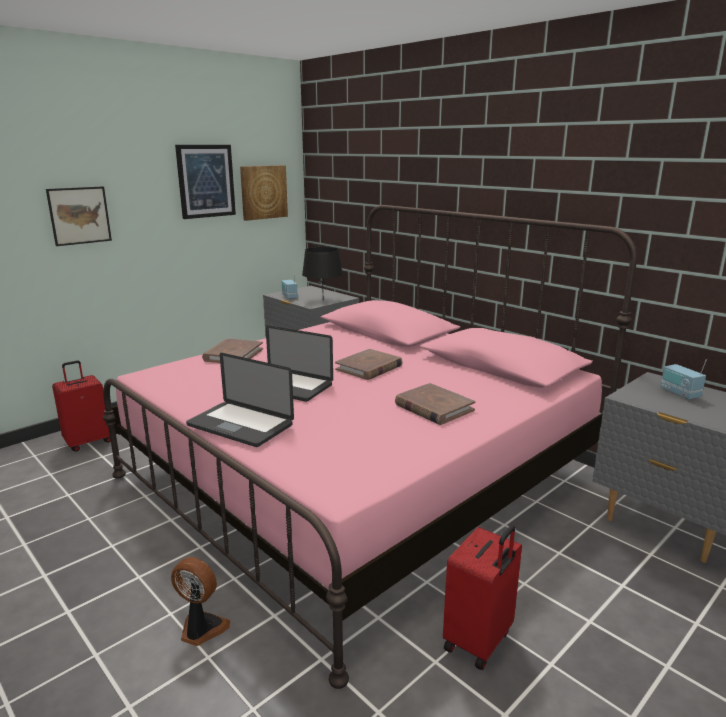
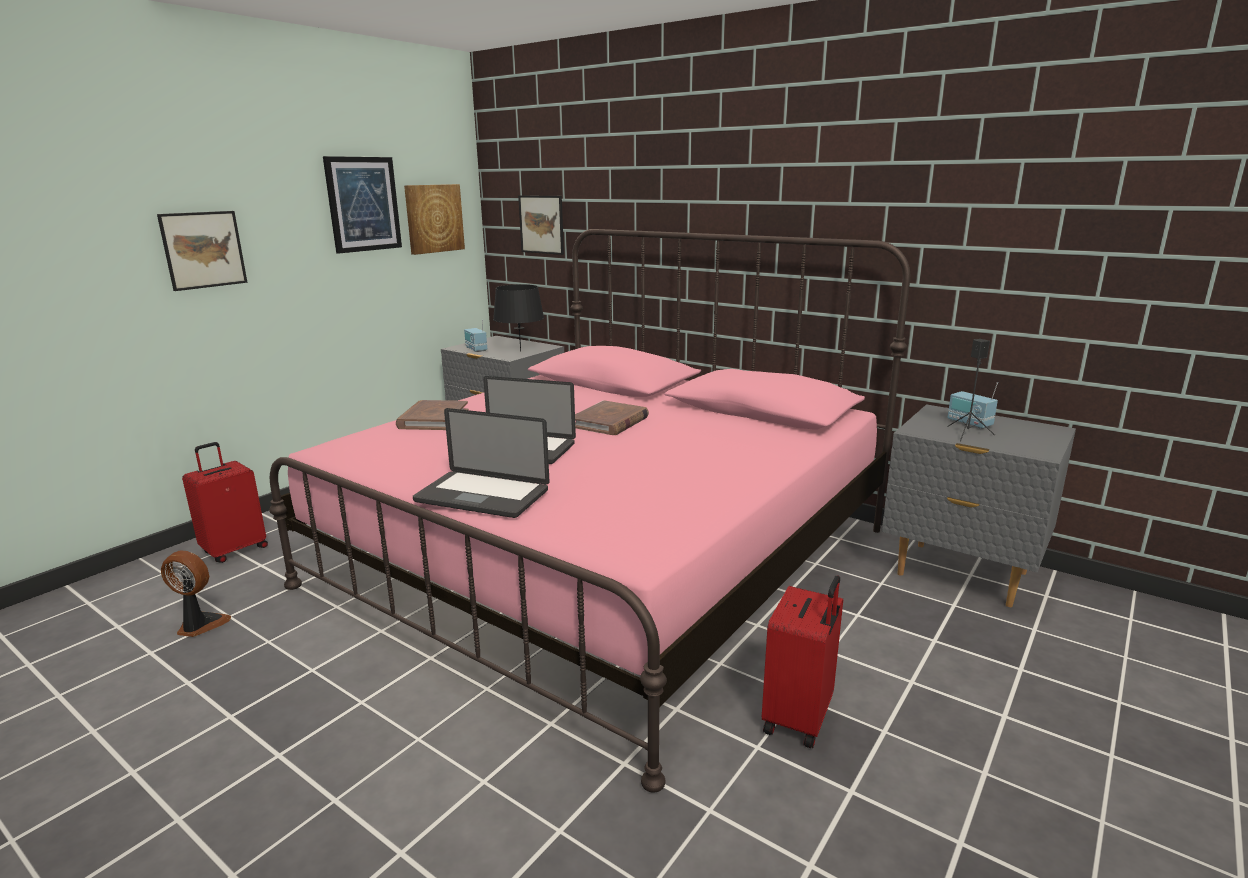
camera: 10 degrees left, 0 degrees up
fan [171,557,230,646] -> fan moved to [161,551,231,637]
brown book [395,383,475,425] -> none
none -> picture [518,195,564,255]
none -> black speaker [947,339,995,441]

